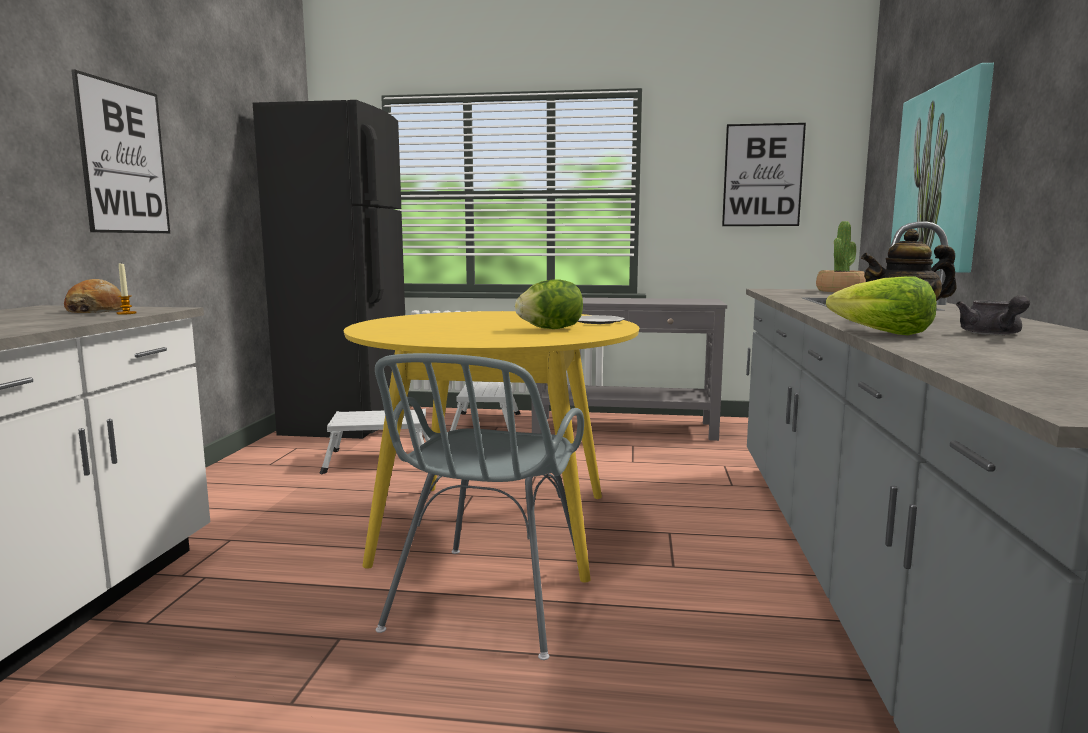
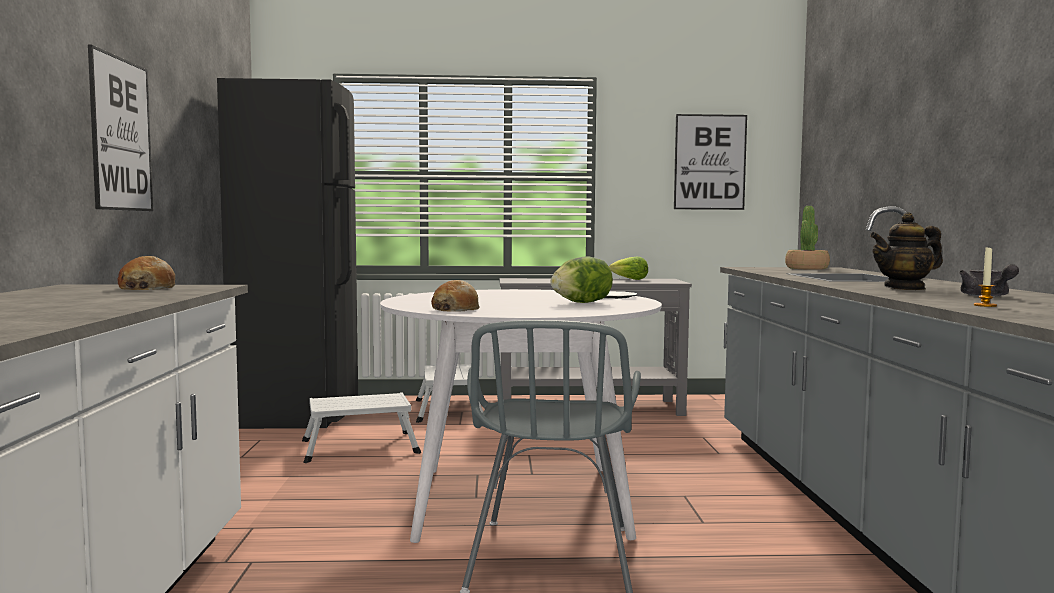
camera: 10 degrees left, 5 degrees down
candle [117,263,137,315] -> candle moved to [974,248,997,307]
yellow dining table [344,311,640,582] -> white dining table [380,289,662,543]
lettuce [826,276,937,335] -> lettuce moved to [609,257,648,280]
picture [891,63,994,273] -> none
none -> bread [431,280,480,312]

